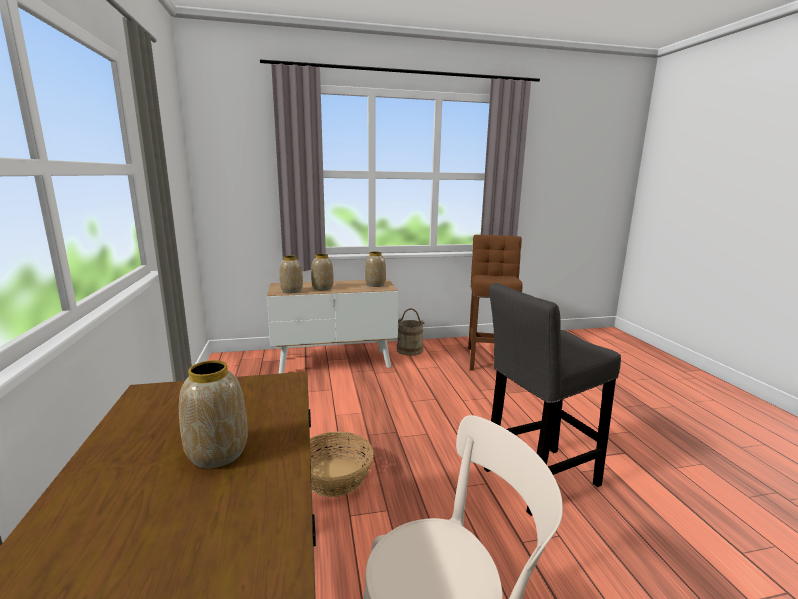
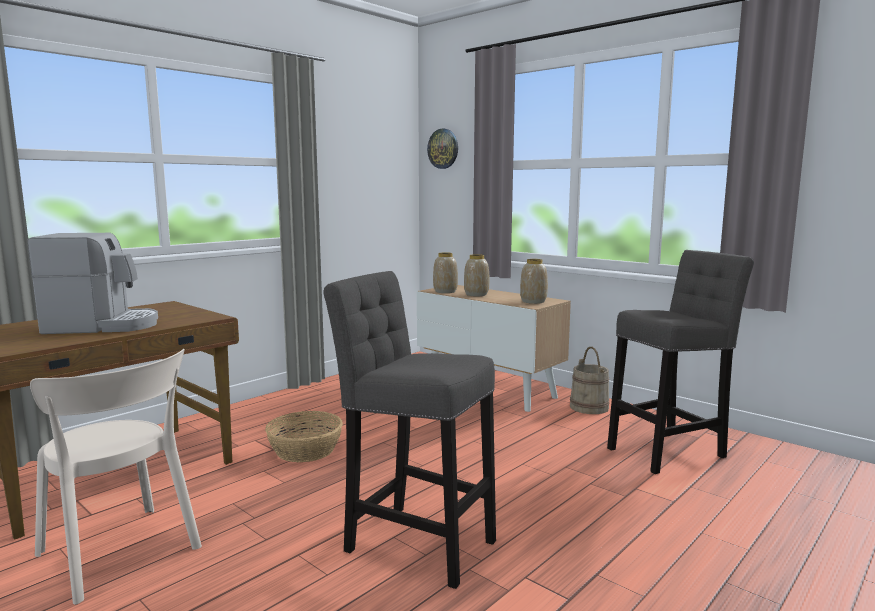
camera: 55 degrees right, 5 degrees down
vase [179,360,248,468] -> coffee machine [28,233,158,334]
brown stool [468,235,523,370] -> grey stool [607,250,754,474]
none -> wall clock [427,129,458,169]

